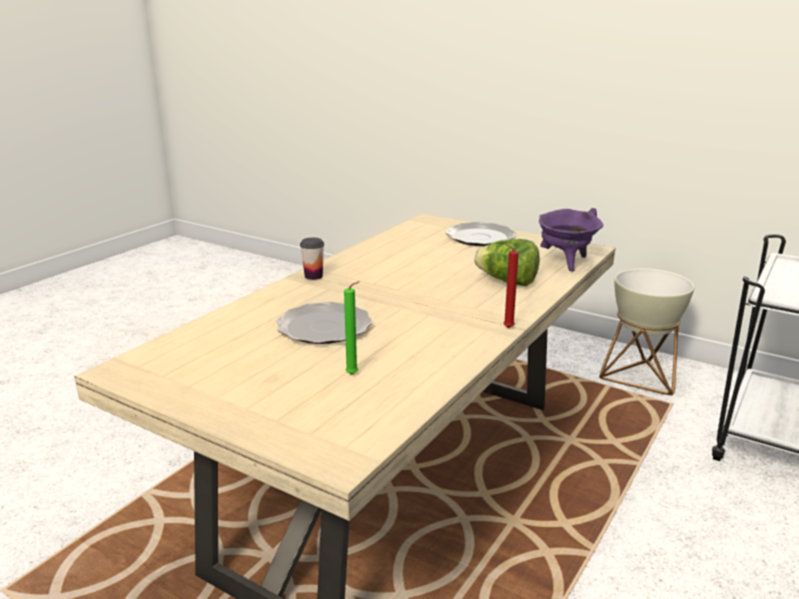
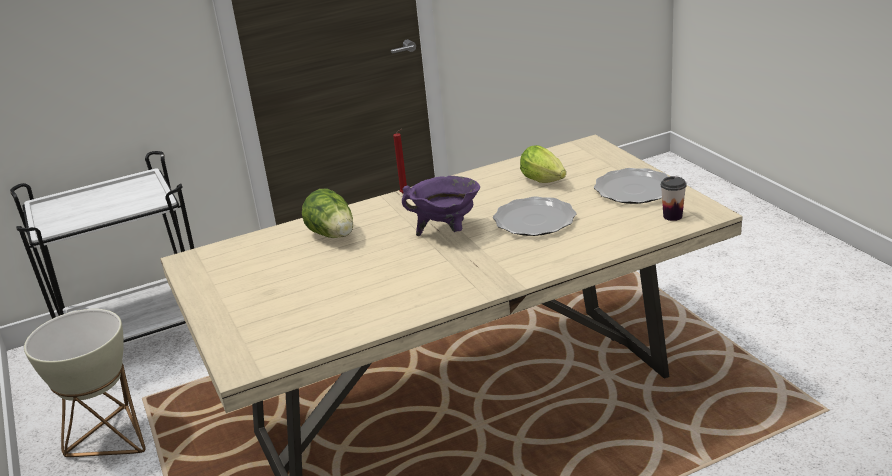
camera: 145 degrees left, 5 degrees up
cup [300,237,324,280] -> cup moved to [661,176,687,221]
green candle [344,281,360,374] -> lettuce [520,145,566,183]
plate [445,222,515,246] -> plate moved to [594,168,668,204]
purple cooking pot [539,208,604,272] -> purple cooking pot moved to [402,176,480,236]

